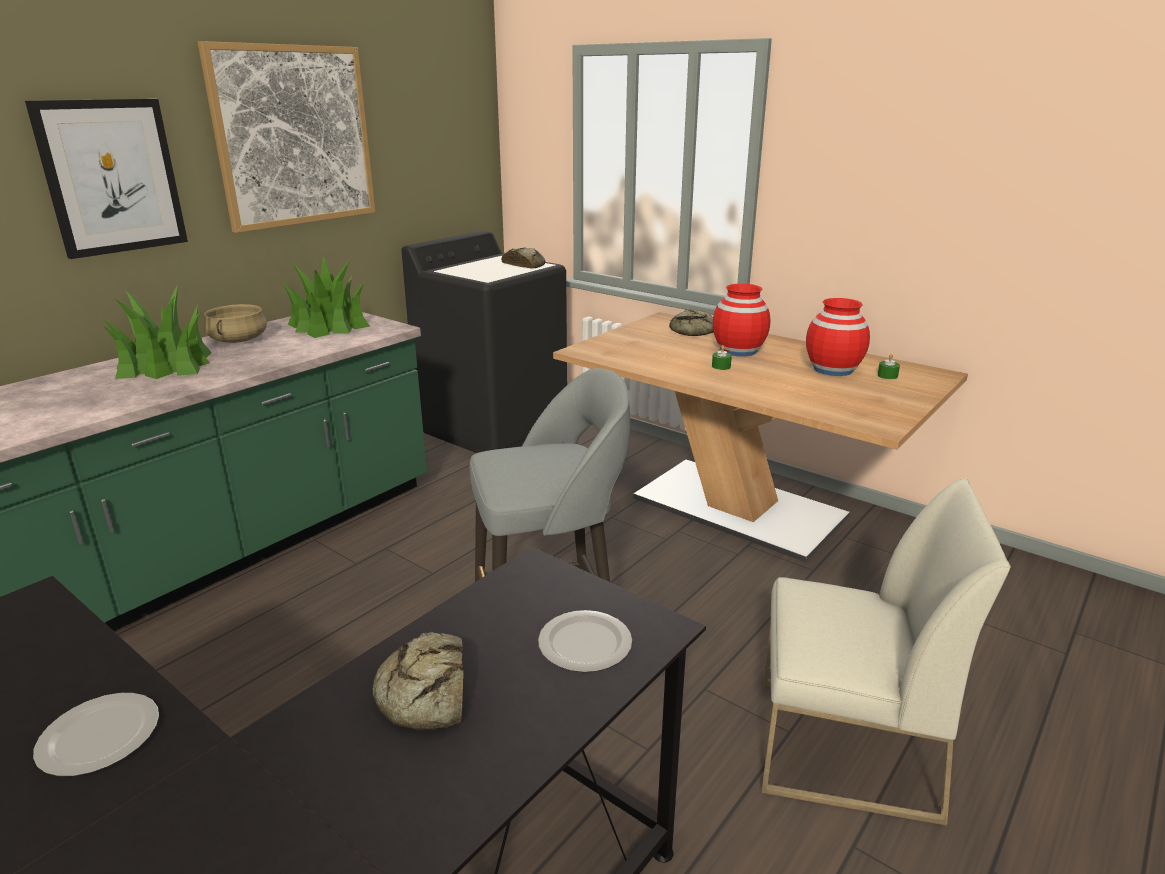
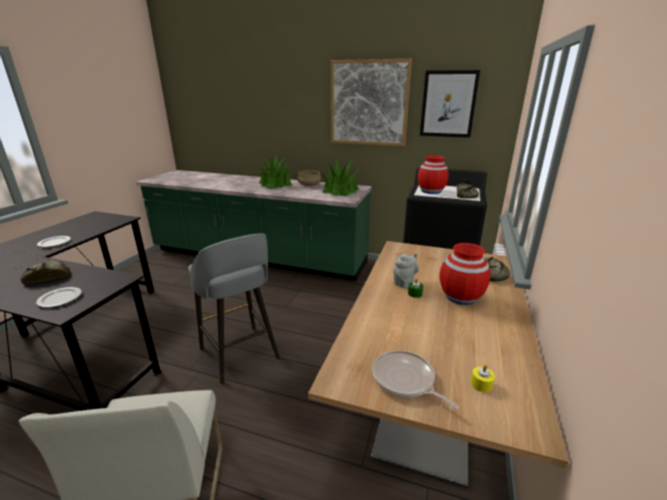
camera: 70 degrees right, 0 degrees up
picture [25,99,188,259] -> picture moved to [420,70,480,138]
red vase [806,298,870,376] -> red vase moved to [418,155,449,194]
green candle [877,354,900,379] -> yellow candle [471,365,495,392]
none -> frying pan [372,350,459,409]
none -> grey teapot [393,252,419,288]

